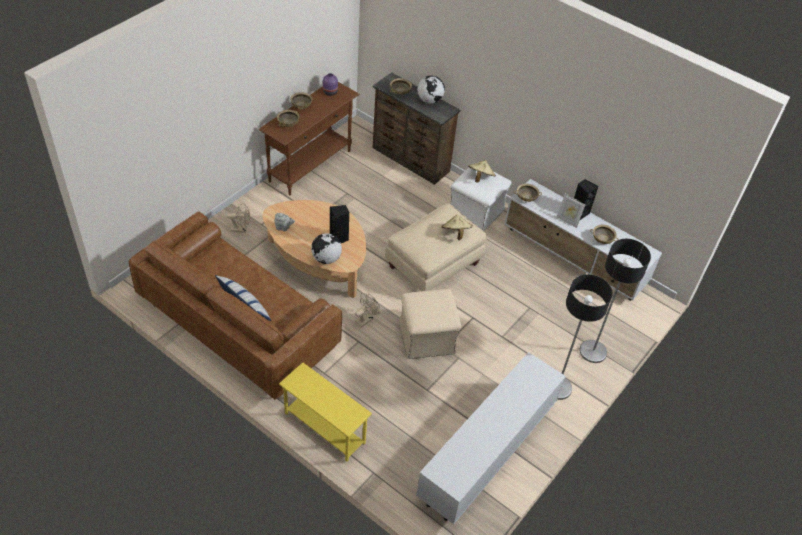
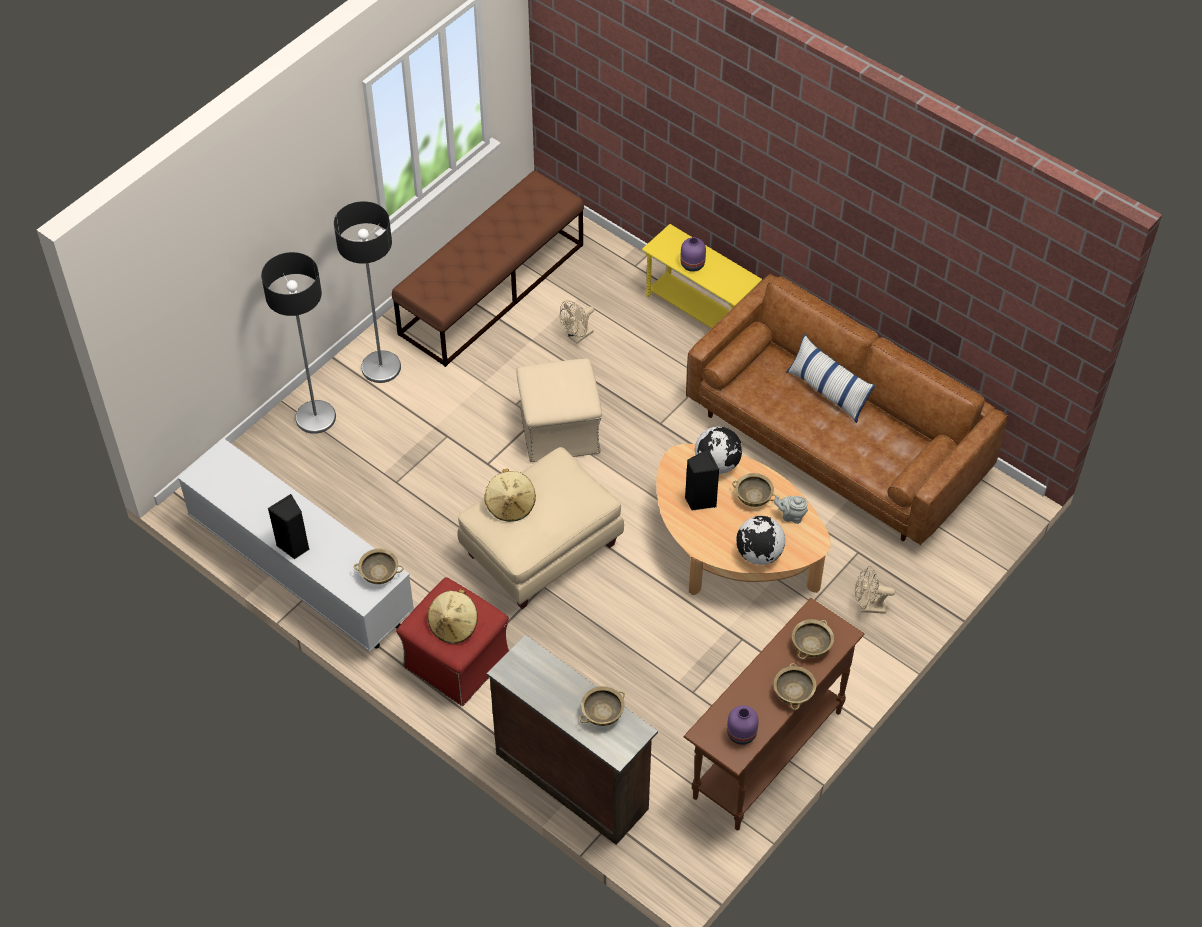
camera: 175 degrees left, 5 degrees up
beige fan [355,293,380,327] -> beige fan moved to [560,300,594,344]
white tv stand [416,352,566,524] -> brown bench [392,171,584,367]
globe [417,76,445,104] -> globe moved to [736,516,785,565]
white ottoman [450,163,512,231] -> red ottoman [396,577,509,706]
picture frame [557,194,585,228] -> none
beige bowl [590,225,619,244] -> beige bowl moved to [732,473,777,507]
none -> purple vase [680,237,706,272]

